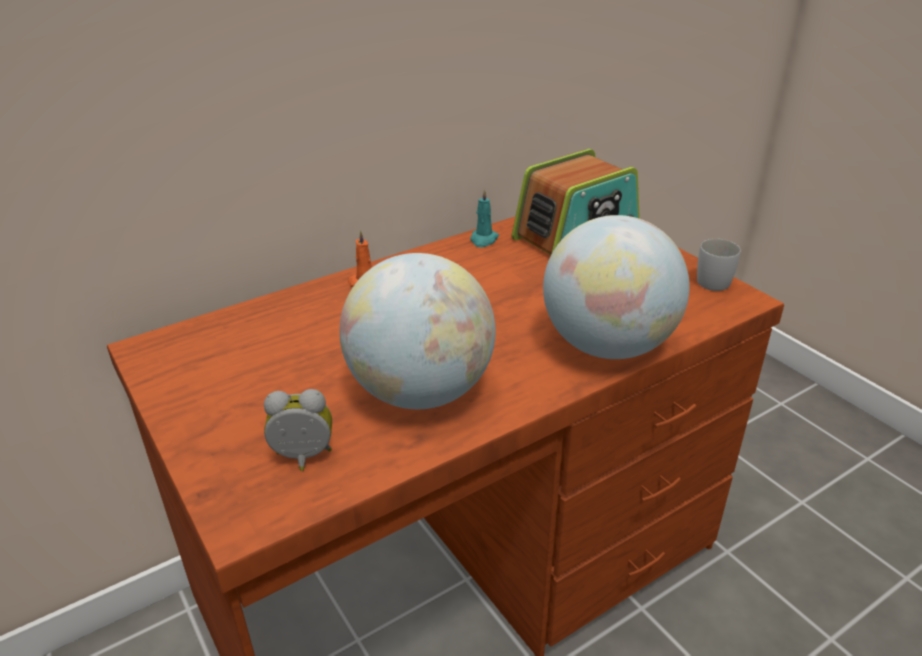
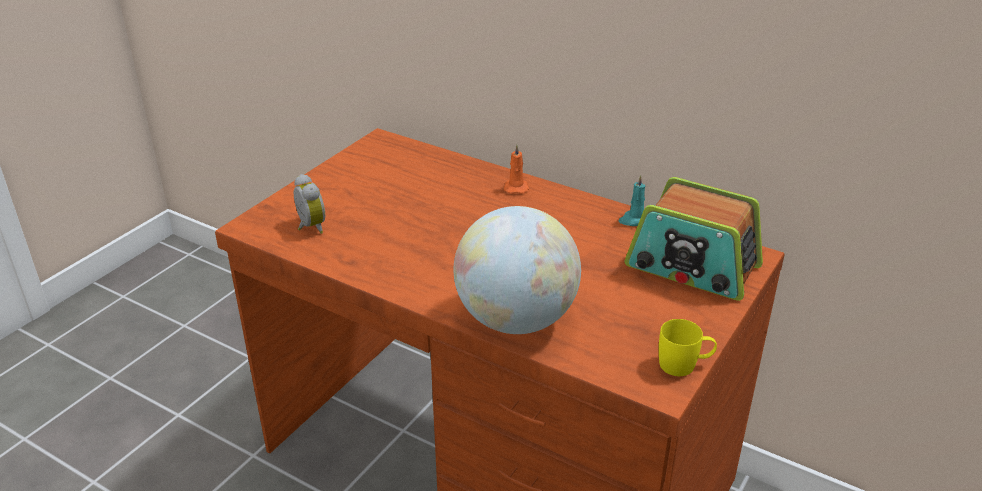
camera: 65 degrees right, 0 degrees up
globe [339,253,495,409] -> none
white mug [697,239,741,291] -> yellow mug [659,319,717,376]

